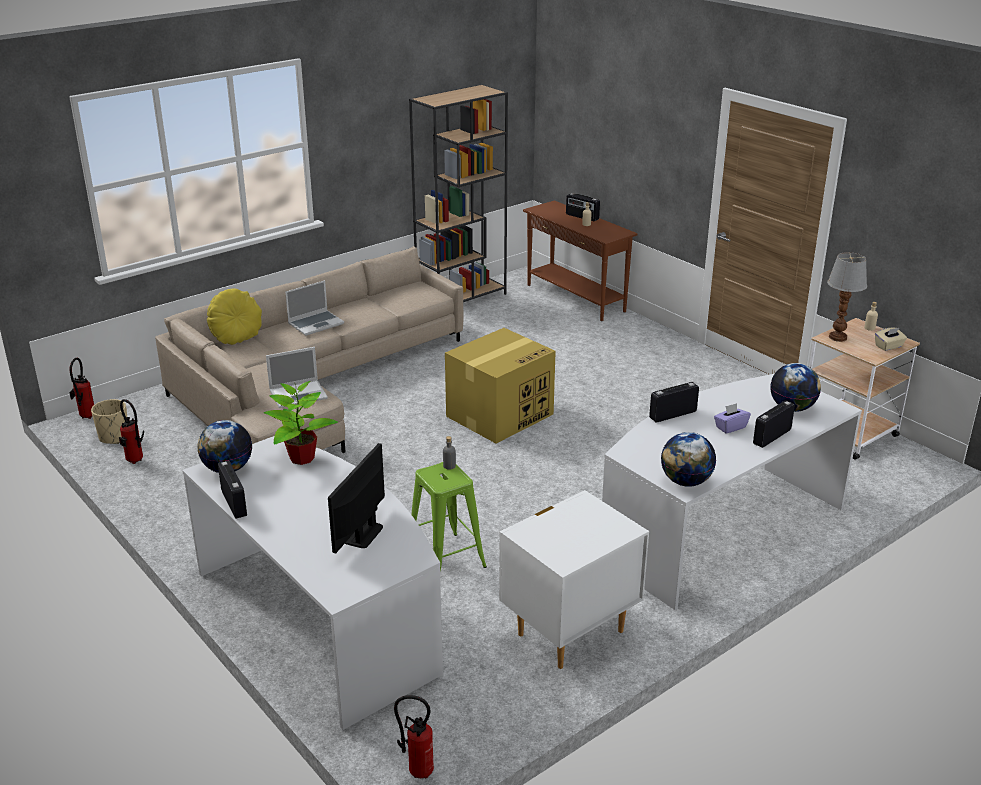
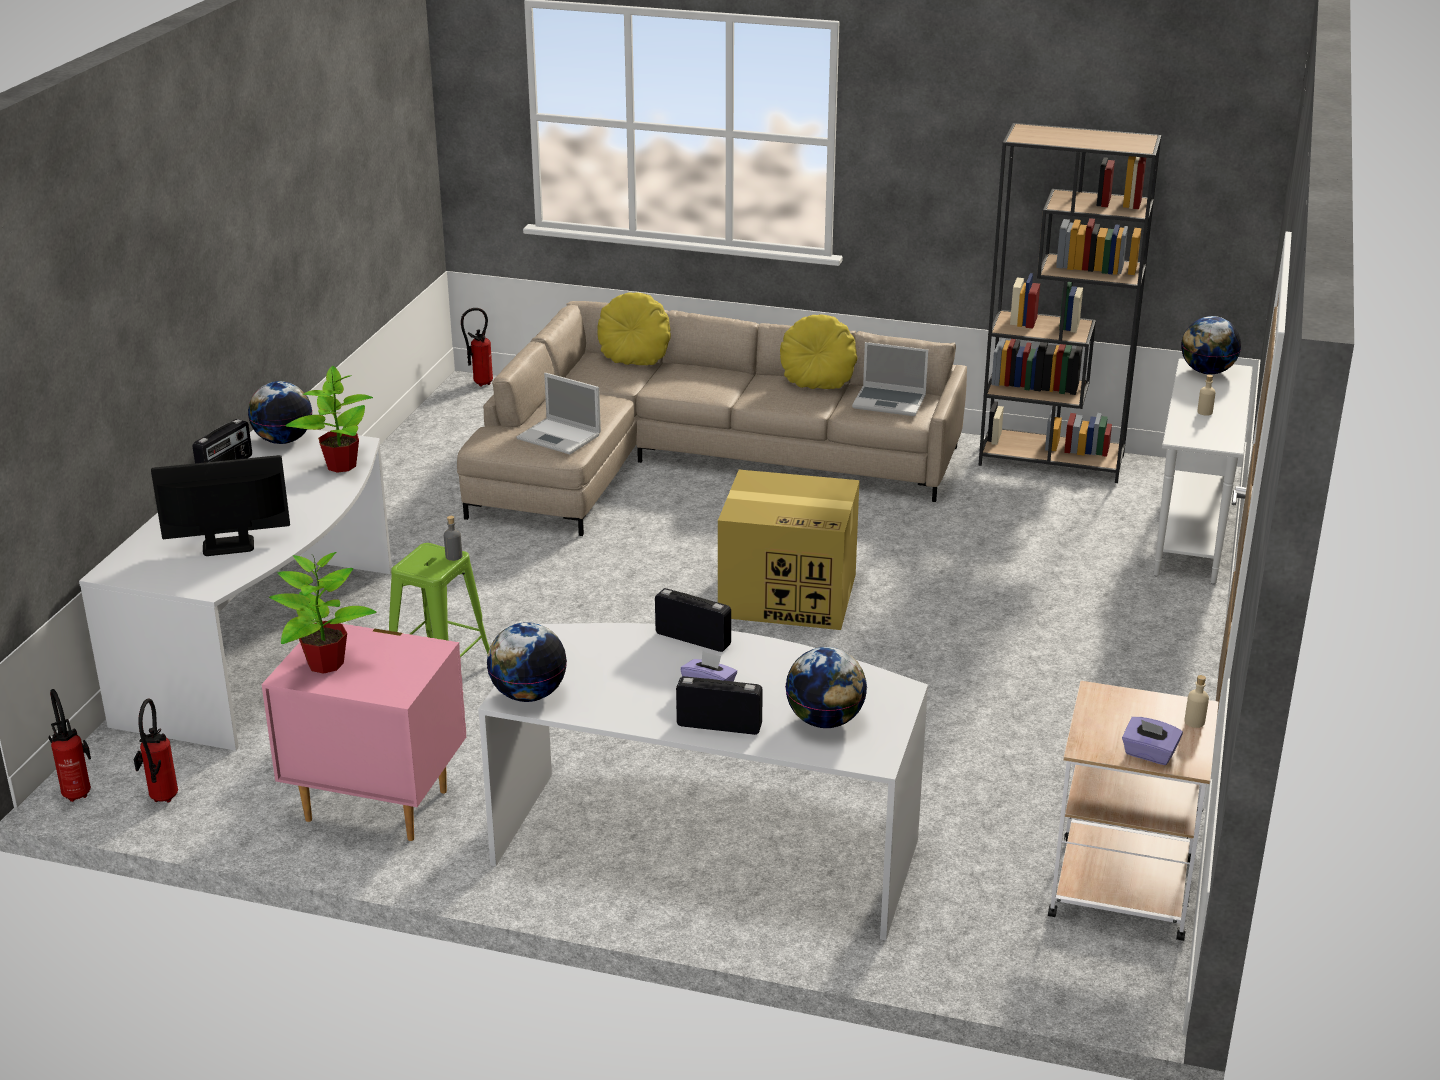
camera: 55 degrees right, 0 degrees up
beige planter [91,399,127,444] -> none
fire extinguisher [119,399,144,464] -> fire extinguisher moved to [134,698,178,803]
laptop [285,280,344,336] -> laptop moved to [852,342,928,416]
white nightstand [499,490,649,669] -> pink nightstand [262,623,466,841]
brown console table [523,200,637,321] -> white console table [1154,358,1253,584]
radio [566,193,600,221] -> none
table lamp [827,252,867,342] -> none
beige tissue box [875,327,907,351] -> purple tissue box [1122,717,1183,765]
none -> potted plant [269,552,377,674]
none -> yellow pillow [780,314,857,389]
none -> globe [1181,316,1241,375]

